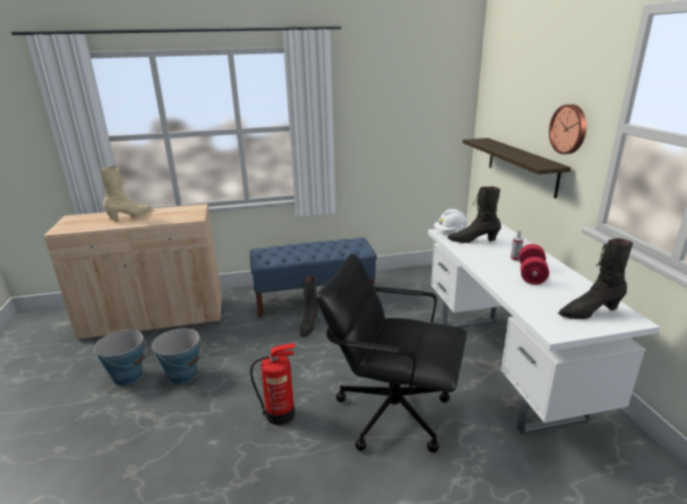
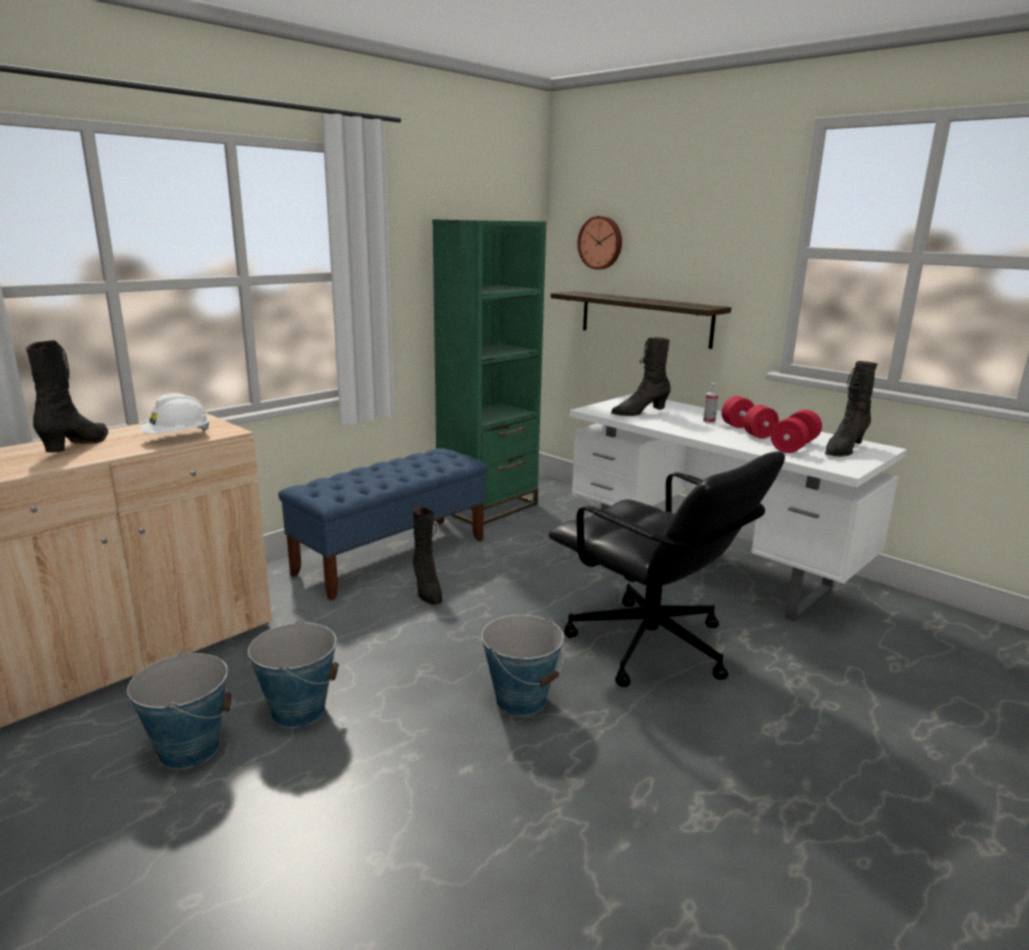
camera: 35 degrees left, 5 degrees down
beige boot [99,166,152,220] -> black boot [26,340,108,453]
fire extinguisher [250,343,295,425] -> bucket [482,615,564,716]
black office chair [316,253,467,453] -> black office chair turned 120 degrees counterclockwise [549,452,785,687]
white hard hat [434,209,468,230] -> white hard hat moved to [141,393,210,434]
wall clock [549,104,587,154] -> wall clock moved to [577,216,622,270]
none -> green bookcase [432,219,546,525]
none -> red dumbbell [771,410,822,453]

